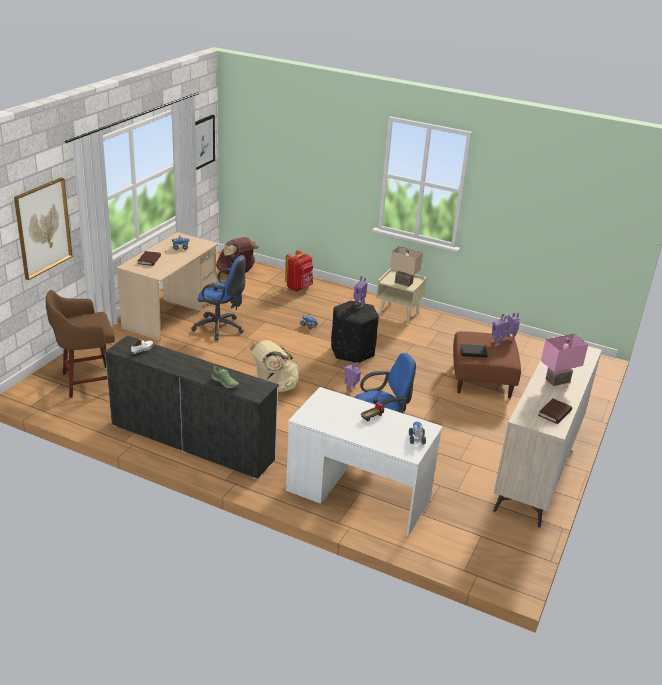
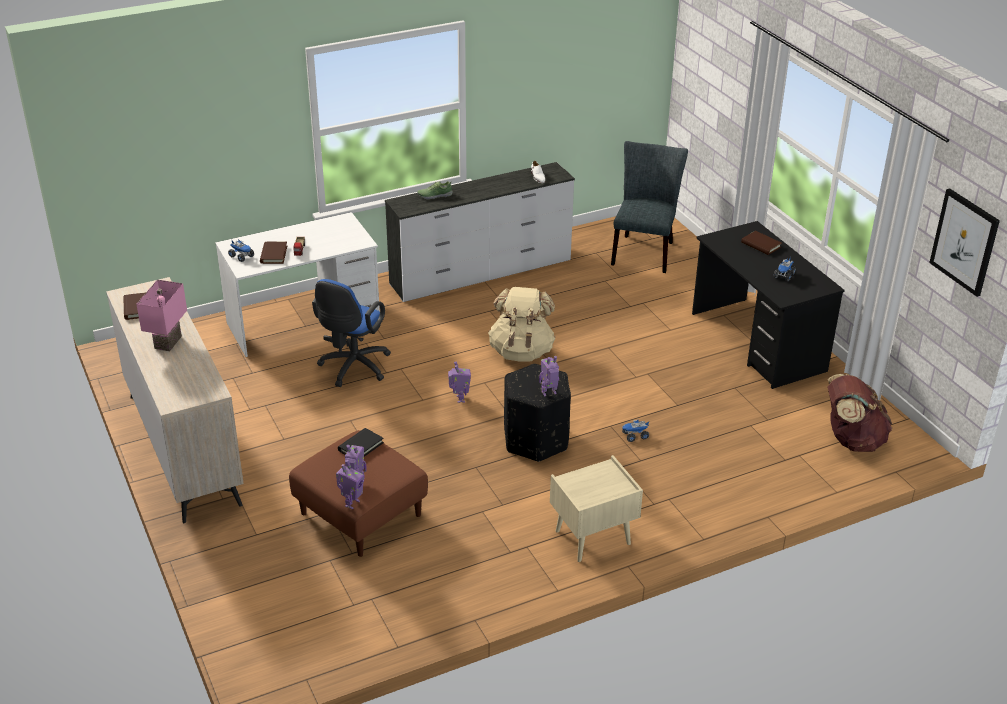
camera: 130 degrees right, 5 degrees up
picture [14,177,73,280] -> none
brown stool [46,290,115,398] -> grey chair [611,141,688,273]
beige desk [116,232,219,341] -> black desk [692,221,845,389]
blue office chair [191,255,246,340] -> none
red backpack [285,250,313,291] -> none
beige table lamp [390,246,423,287] -> none
none -> brown book [260,242,287,264]

